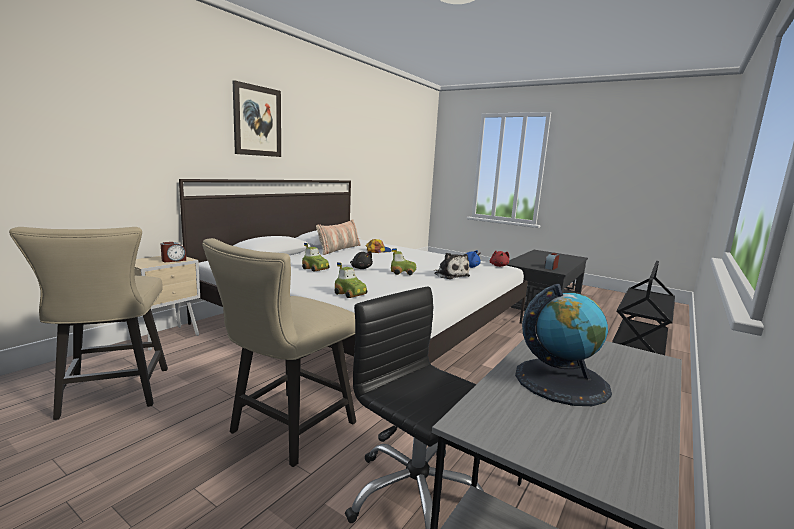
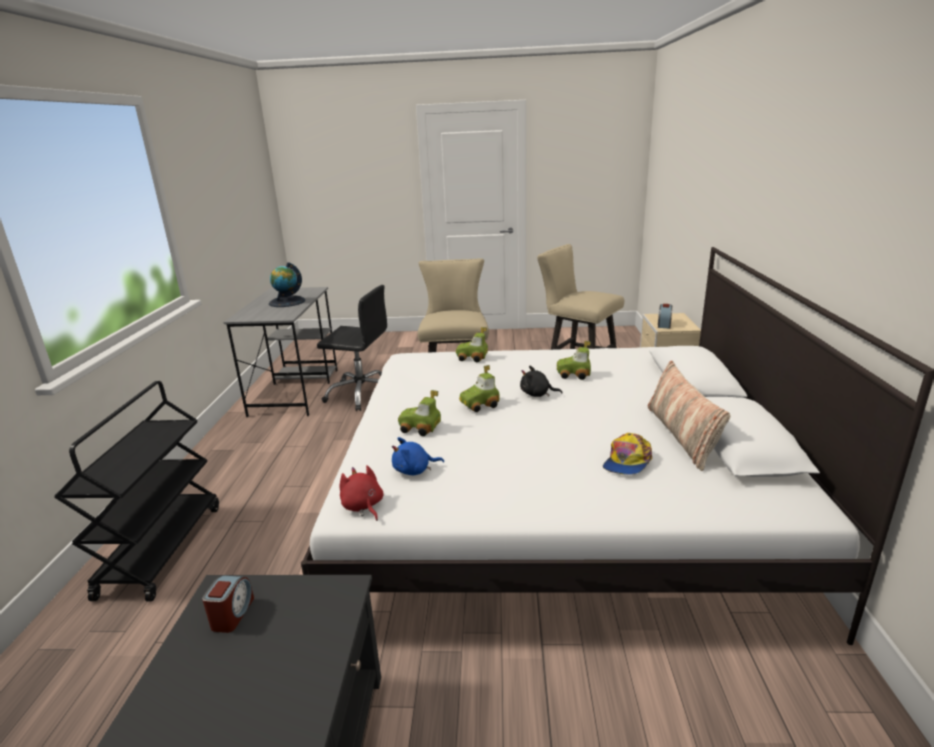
camera: 150 degrees right, 10 degrees up
picture [233,80,281,157] -> none
plush toy [434,253,470,279] -> toy car [398,390,441,436]

